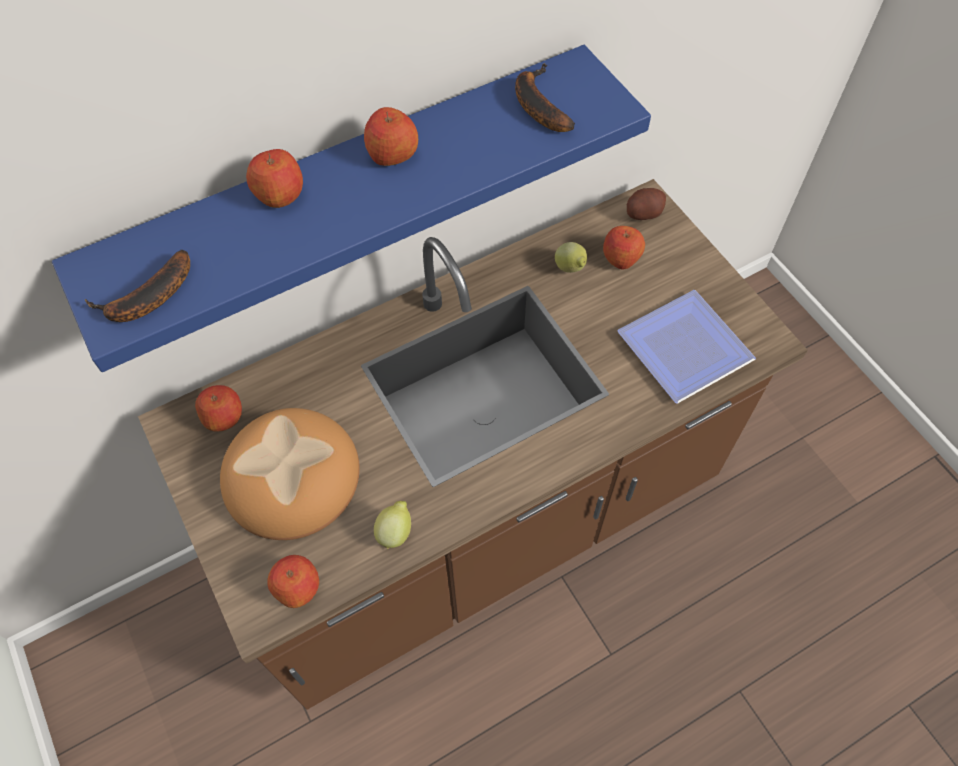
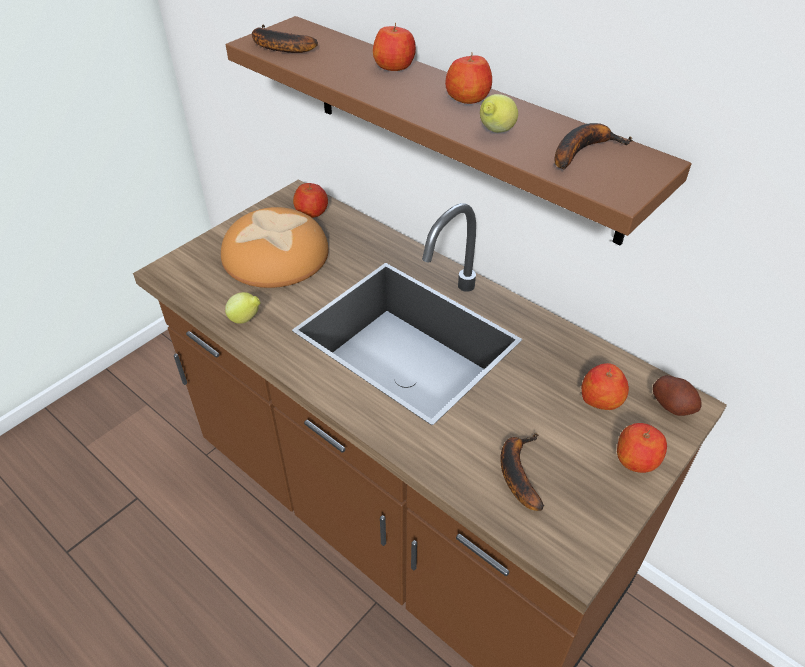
camera: 70 degrees right, 15 degrees down
blue shelf [52,45,651,372] -> brown shelf [226,16,692,246]
apple [267,555,319,608] -> apple moved to [617,423,667,473]
lemon [555,242,587,273] -> lemon moved to [480,94,518,133]
plate [617,290,756,404] -> banana [500,433,544,511]

